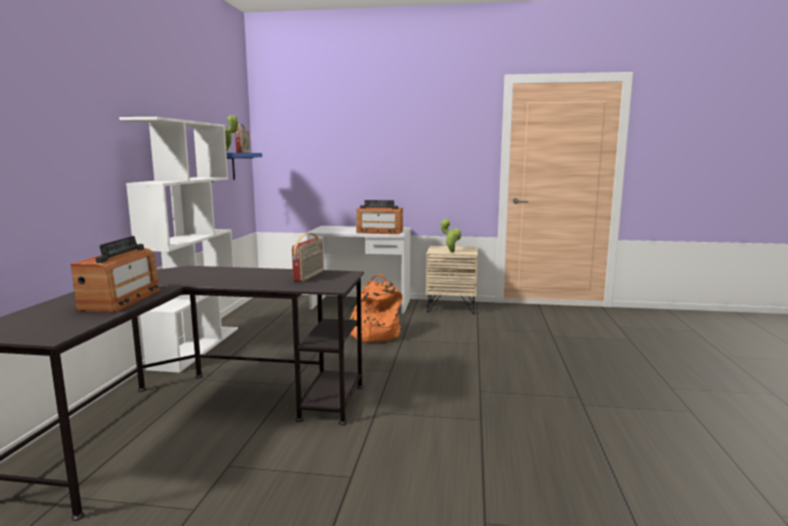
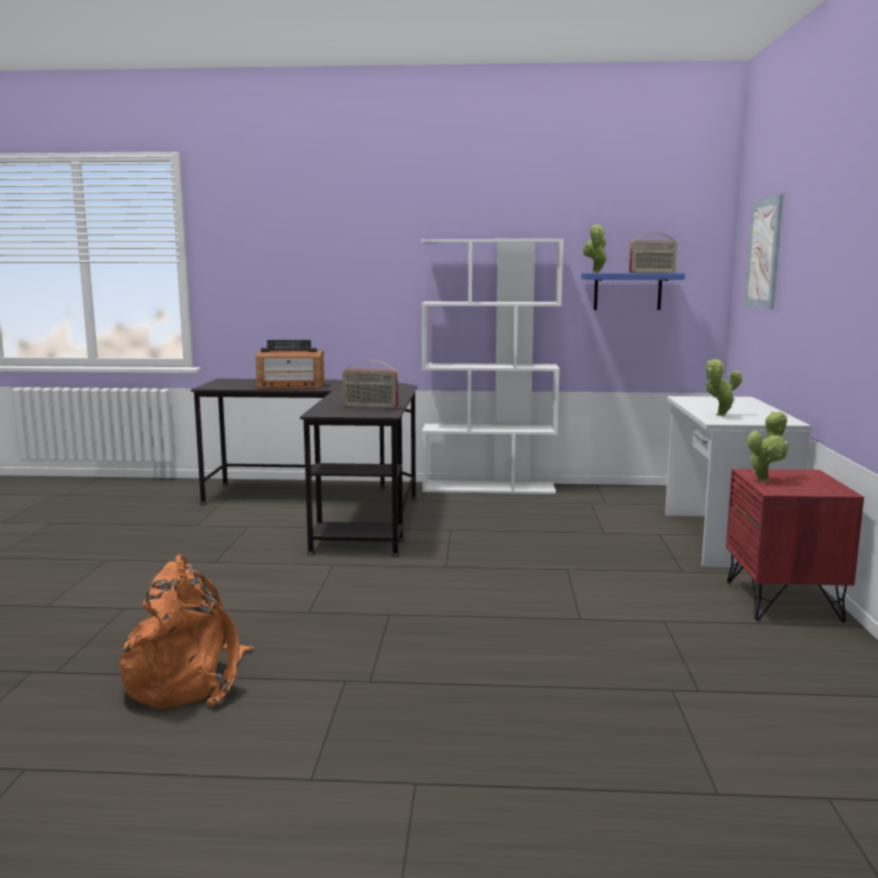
camera: 85 degrees right, 0 degrees up
orange backpack [350,274,403,342] -> orange backpack moved to [119,554,254,709]
radio [356,200,403,234] -> potted plant [705,359,742,416]
beige nightstand [426,246,478,314] -> red nightstand [726,469,864,623]
none -> picture [744,194,783,309]

